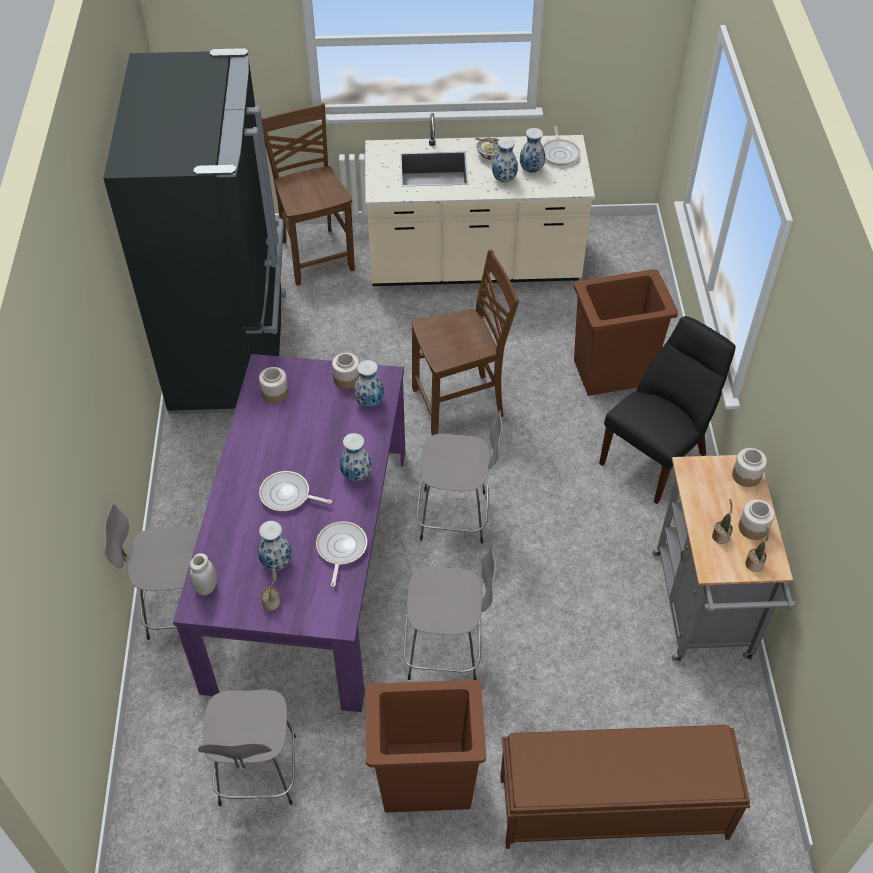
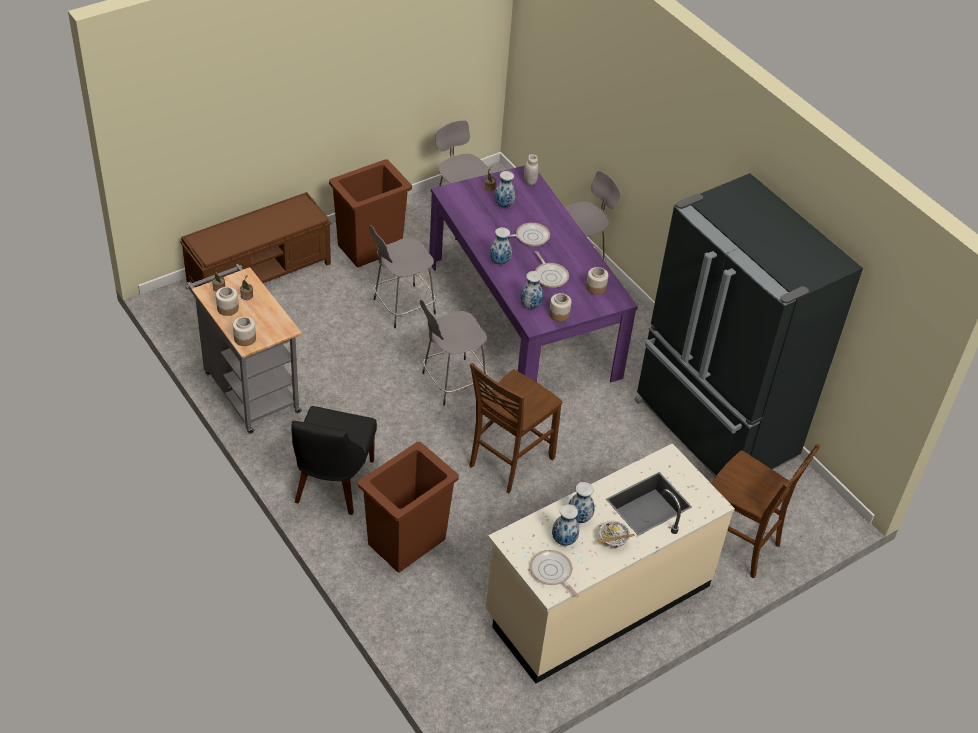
camera: 145 degrees right, 5 degrees down
frying pan [316,521,368,587] -> frying pan moved to [535,251,569,288]

